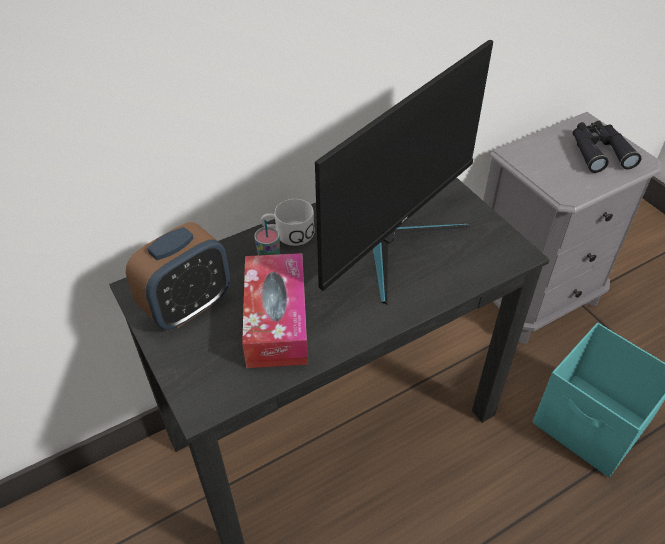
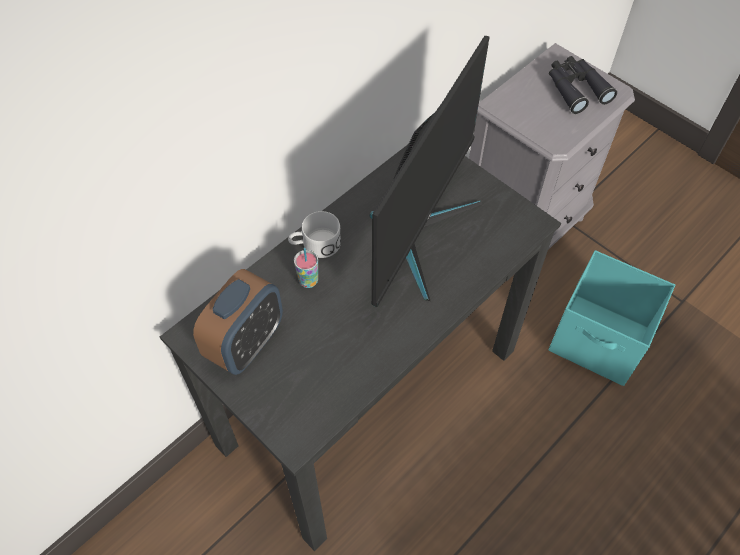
camera: 15 degrees left, 10 degrees up
tissue box [242,253,308,368] -> none

